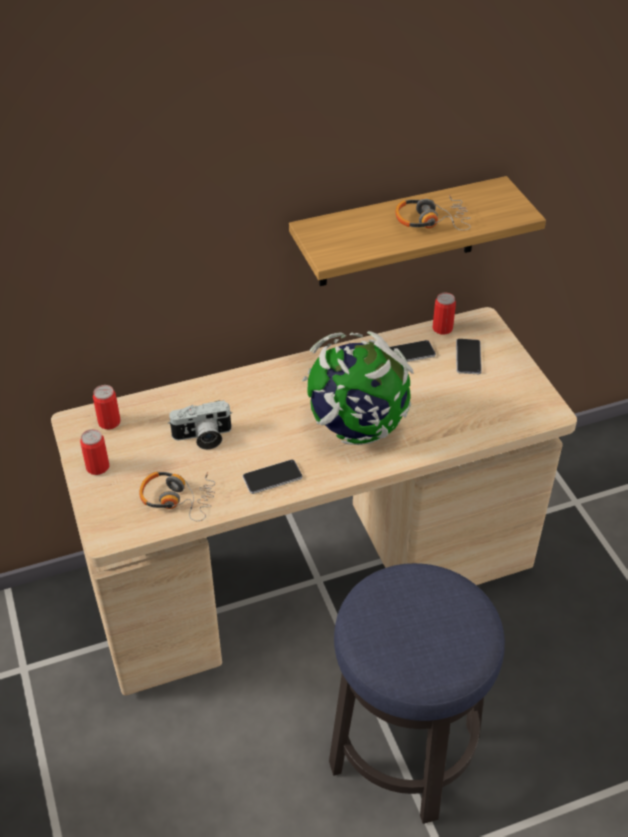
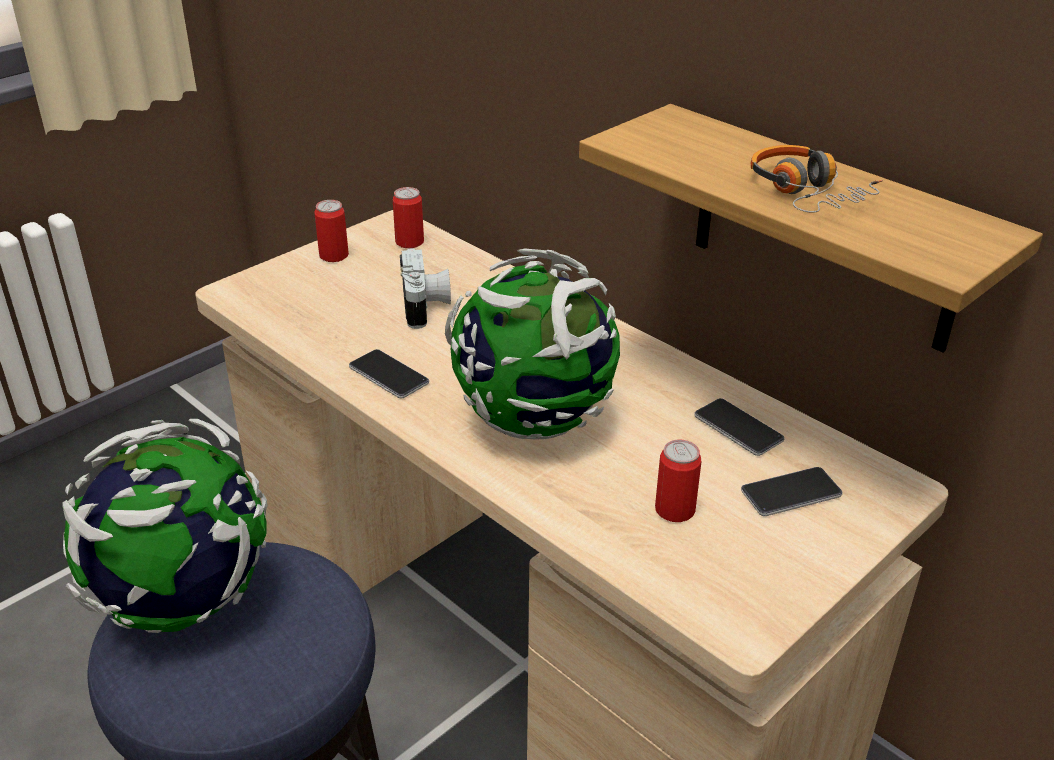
camera: 65 degrees right, 10 degrees down
headphones [139,472,215,521] -> none
camera [168,400,233,450] -> camera turned 150 degrees counterclockwise [400,248,451,329]
can [433,293,456,335] -> can moved to [655,440,702,522]
none -> globe [62,419,268,633]

